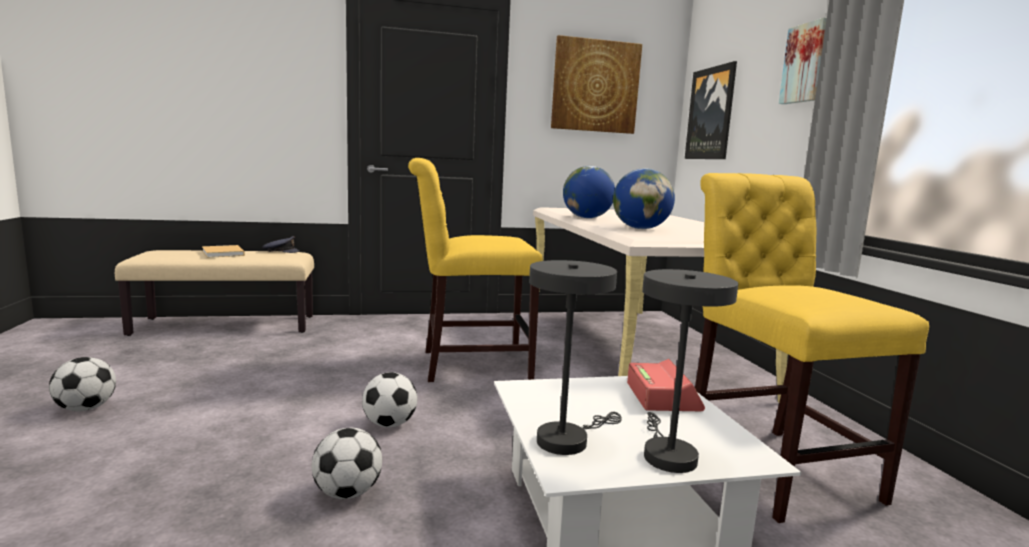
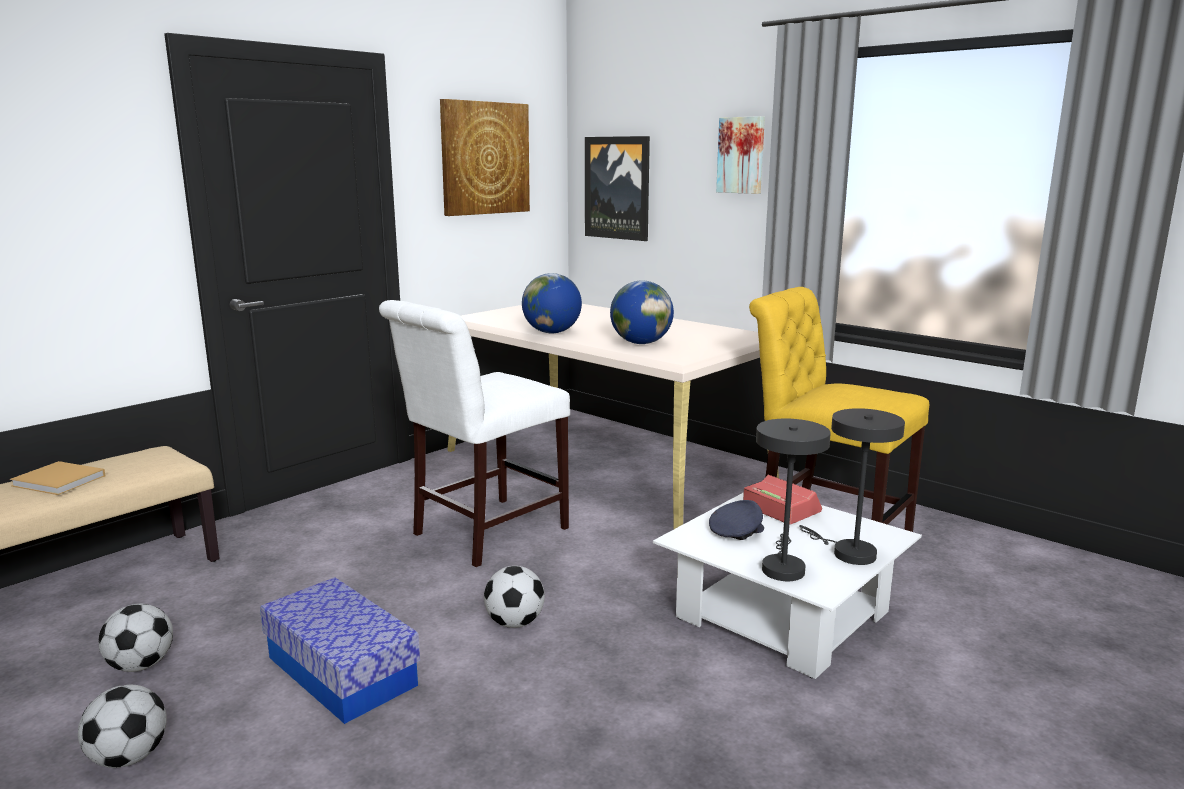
camera: 35 degrees left, 5 degrees up
grey cap [262,236,300,253] -> grey cap moved to [709,500,764,540]
football [312,428,382,499] -> football moved to [99,604,173,672]
yellow chair [408,158,543,382] -> white chair [379,300,570,567]
none -> storage box [260,577,420,724]

